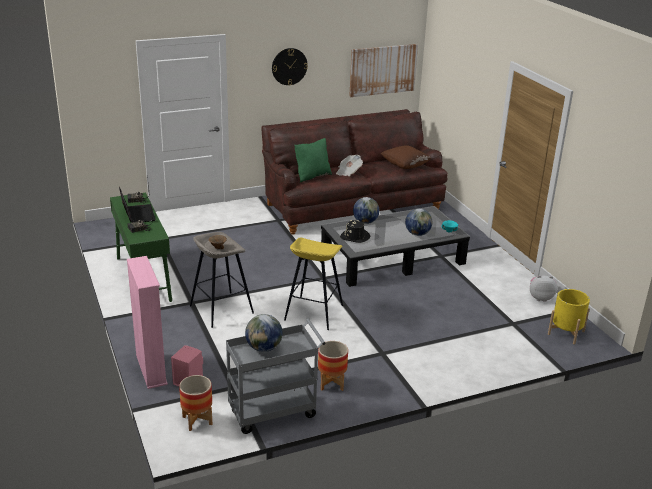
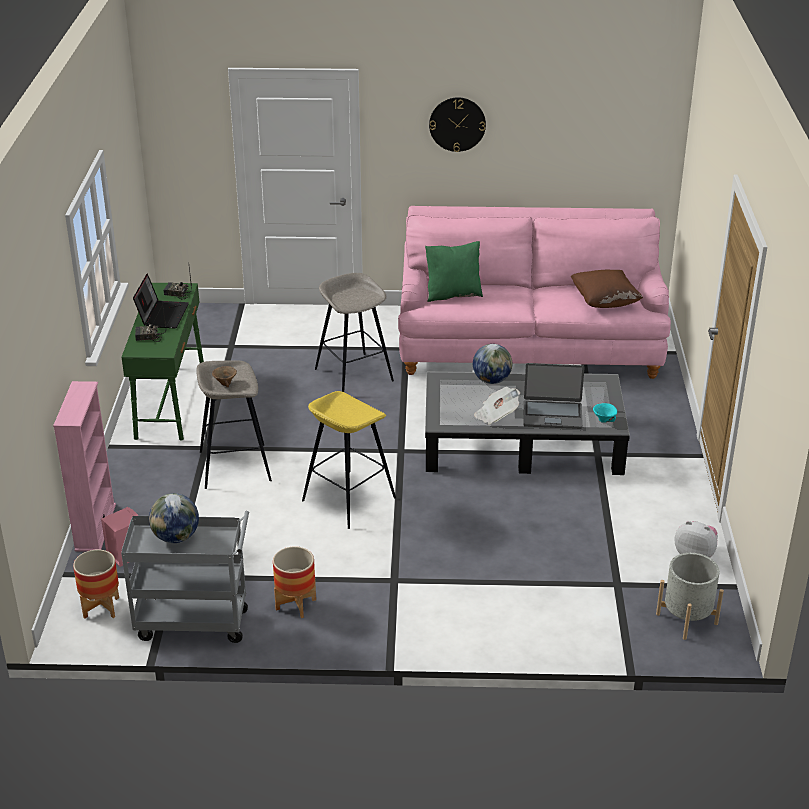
camera: 25 degrees right, 5 degrees up
brown sofa [261,109,448,234] -> pink sofa [398,206,671,379]
newspaper [336,155,363,176] -> newspaper moved to [474,387,520,425]
black hat [340,220,370,243] -> none
picture [349,44,418,97] -> none
globe [405,208,433,236] -> laptop [523,363,585,429]
yellow planter [548,289,590,344] -> grey planter [656,553,724,640]
none -> grey stool [315,273,394,392]

